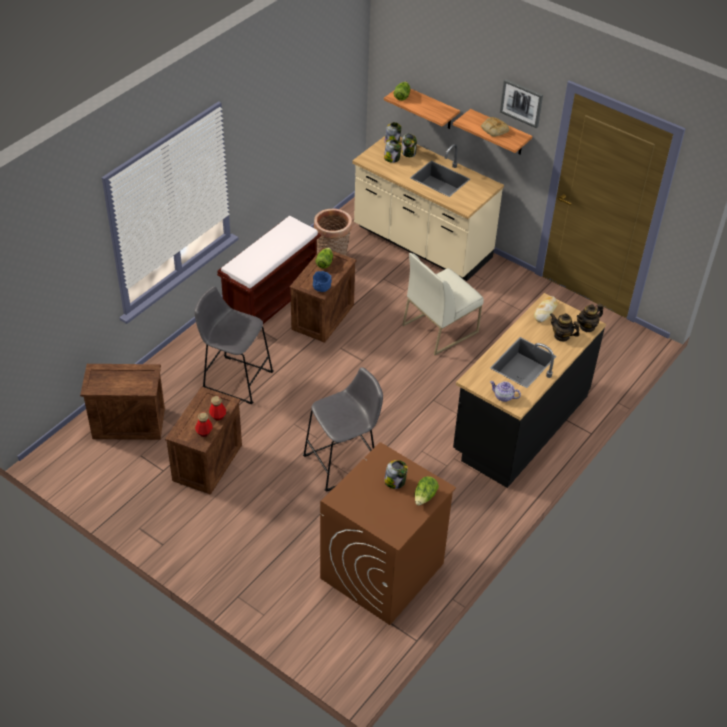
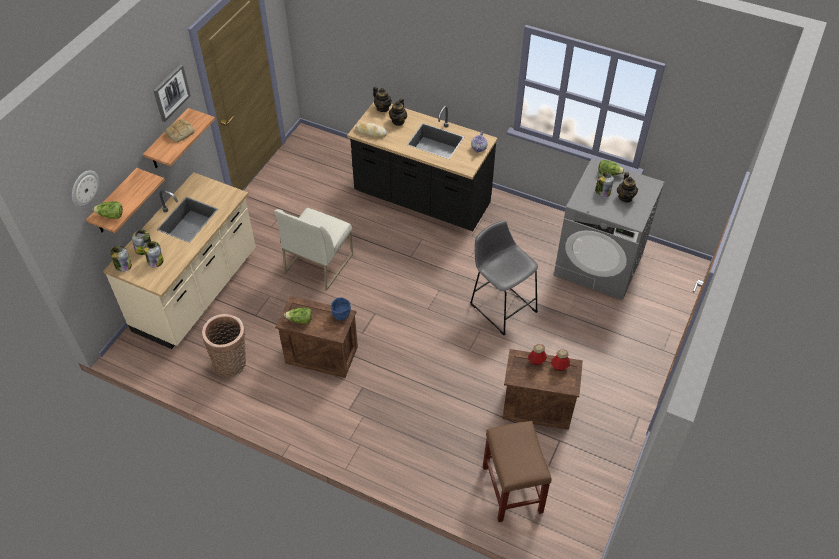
camera: 100 degrees left, 5 degrees up
crate [80,364,165,440] -> brown stool [483,421,552,522]
grey stool [194,286,273,404] -> none
brown bench [217,216,321,324] -> none
brown washing machine [320,442,456,625] -> grey washing machine [553,159,664,300]
white chair [402,253,484,355] -> white chair turned 75 degrees clockwise [274,207,353,291]
none -> wall clock [72,170,99,207]
none -> teapot [617,172,638,203]

